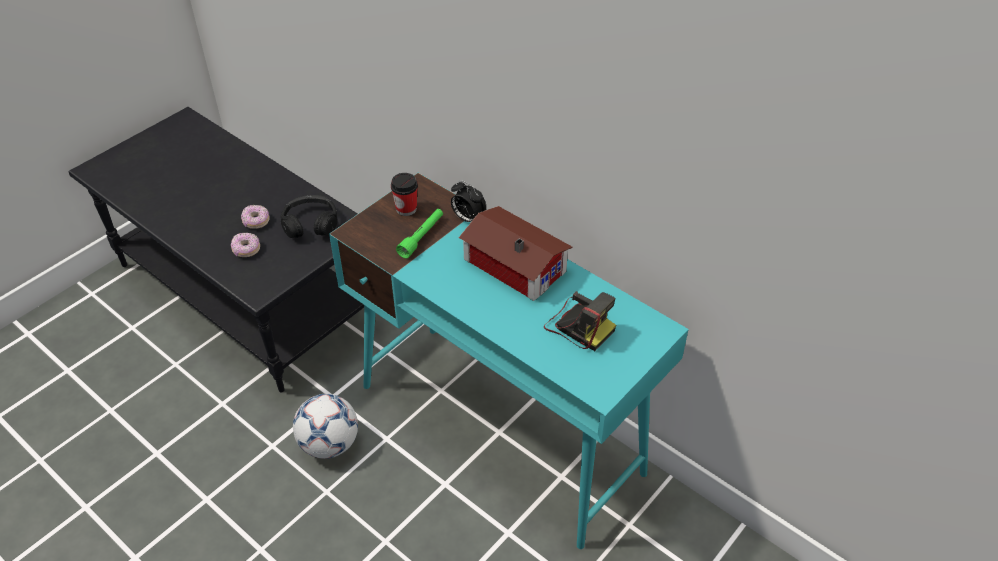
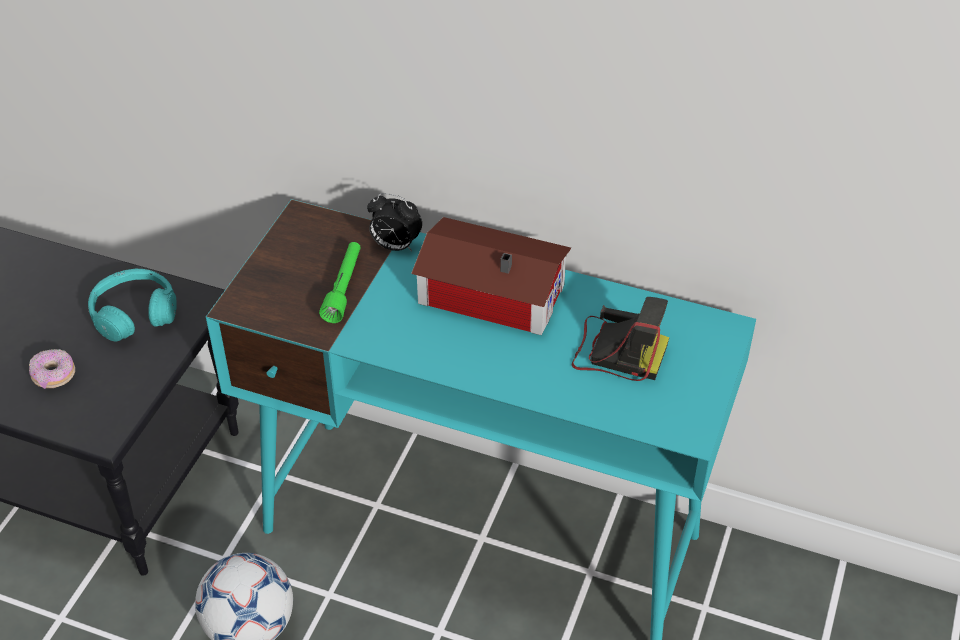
camera: 20 degrees left, 0 degrees up
donut [241,205,270,229] -> none
black headphones [281,195,337,238] -> turquoise headphones [88,269,177,342]
cup [391,173,418,216] -> none

